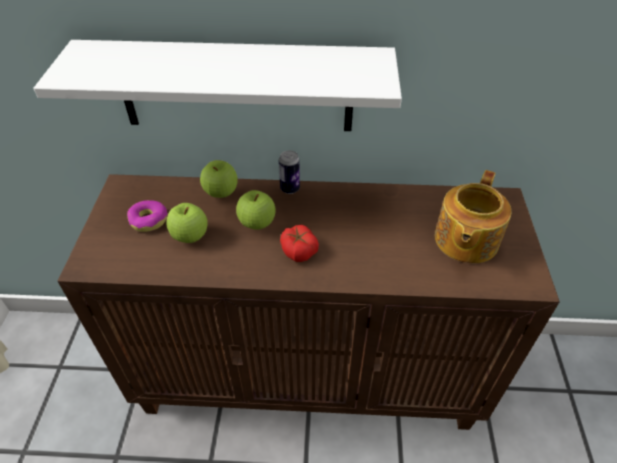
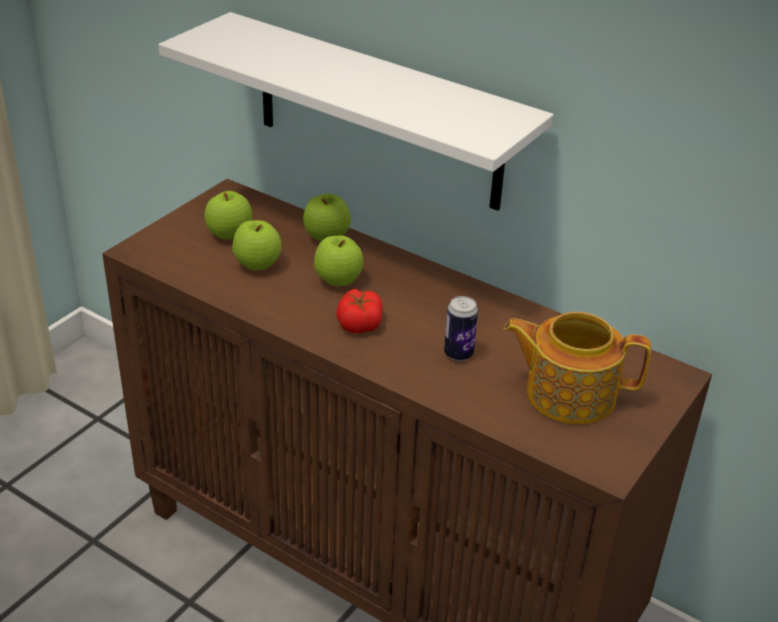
camera: 30 degrees right, 10 degrees down
donut [127,200,167,232] -> apple [204,191,252,240]
can [279,150,300,194] -> can moved to [444,296,478,361]
teapot [435,170,512,263] -> teapot turned 45 degrees clockwise [503,312,651,425]

